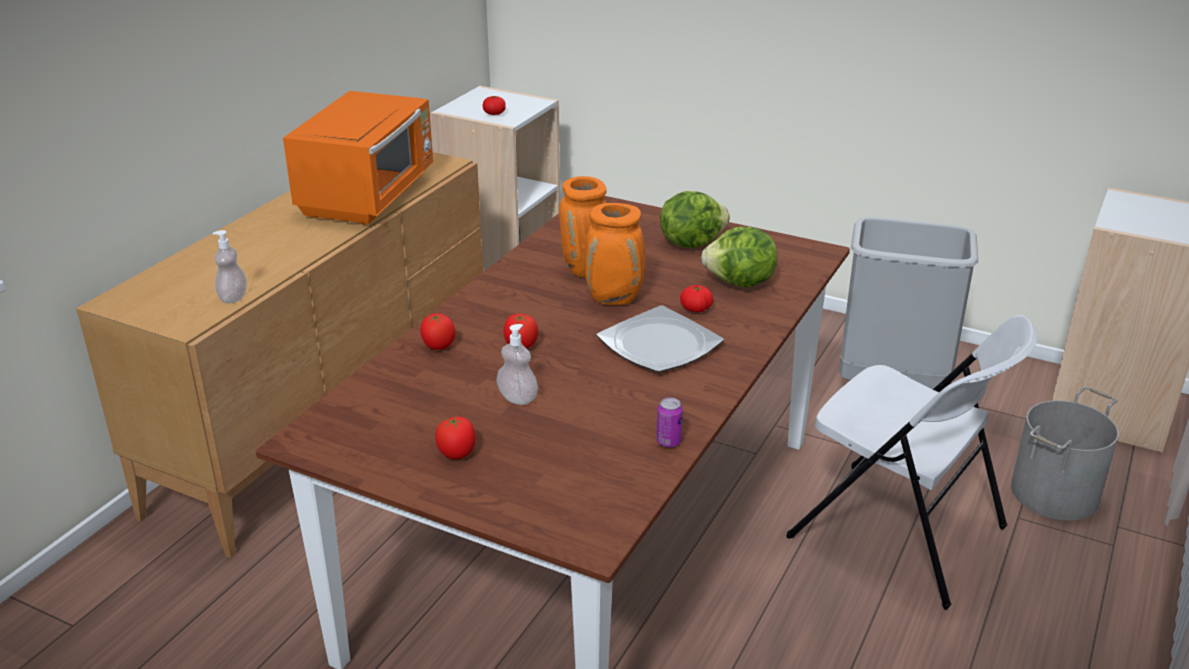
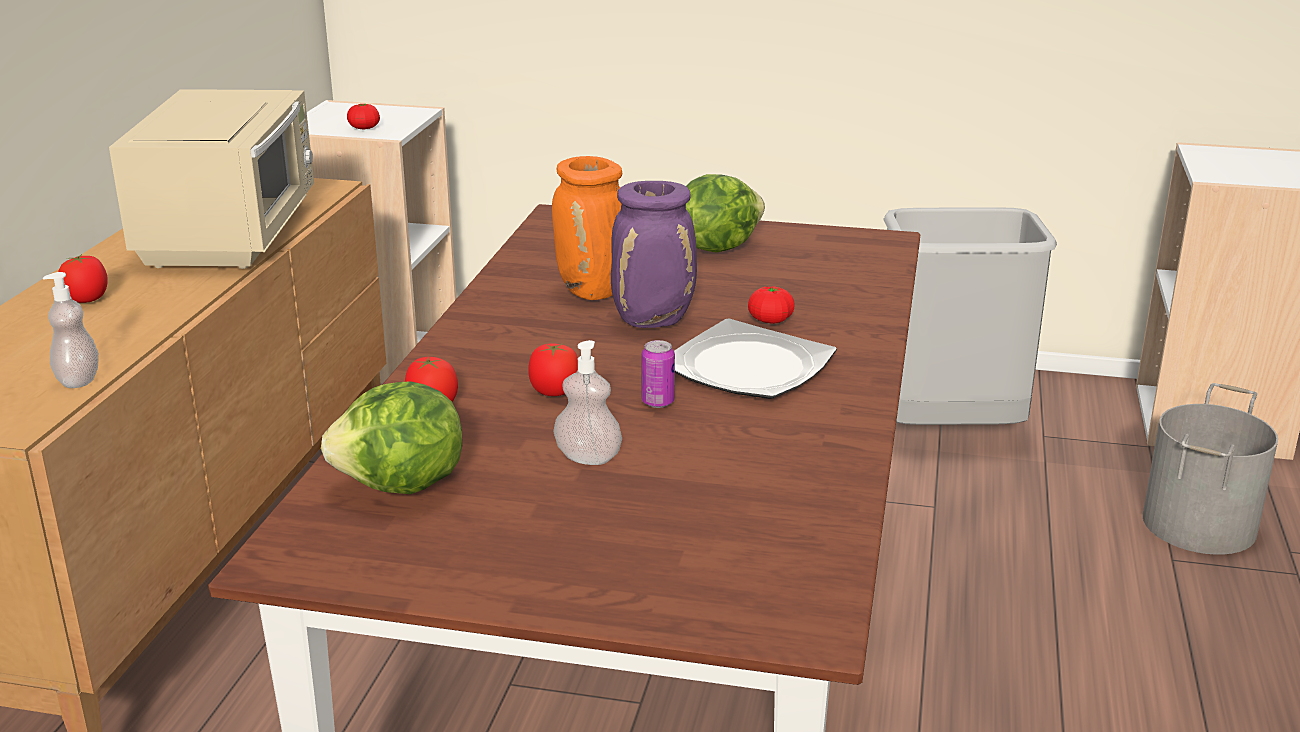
camera: 15 degrees left, 5 degrees down
orange microwave [283,91,433,225] -> beige microwave [109,89,314,269]
tomato [435,415,476,459] -> tomato moved to [58,254,108,303]
orange vase [585,203,645,305] -> purple vase [611,181,697,328]
can [657,398,683,448] -> can moved to [641,340,675,408]
lettuce [701,227,777,288] -> lettuce moved to [321,381,462,494]
white chair [787,315,1037,610] -> none

